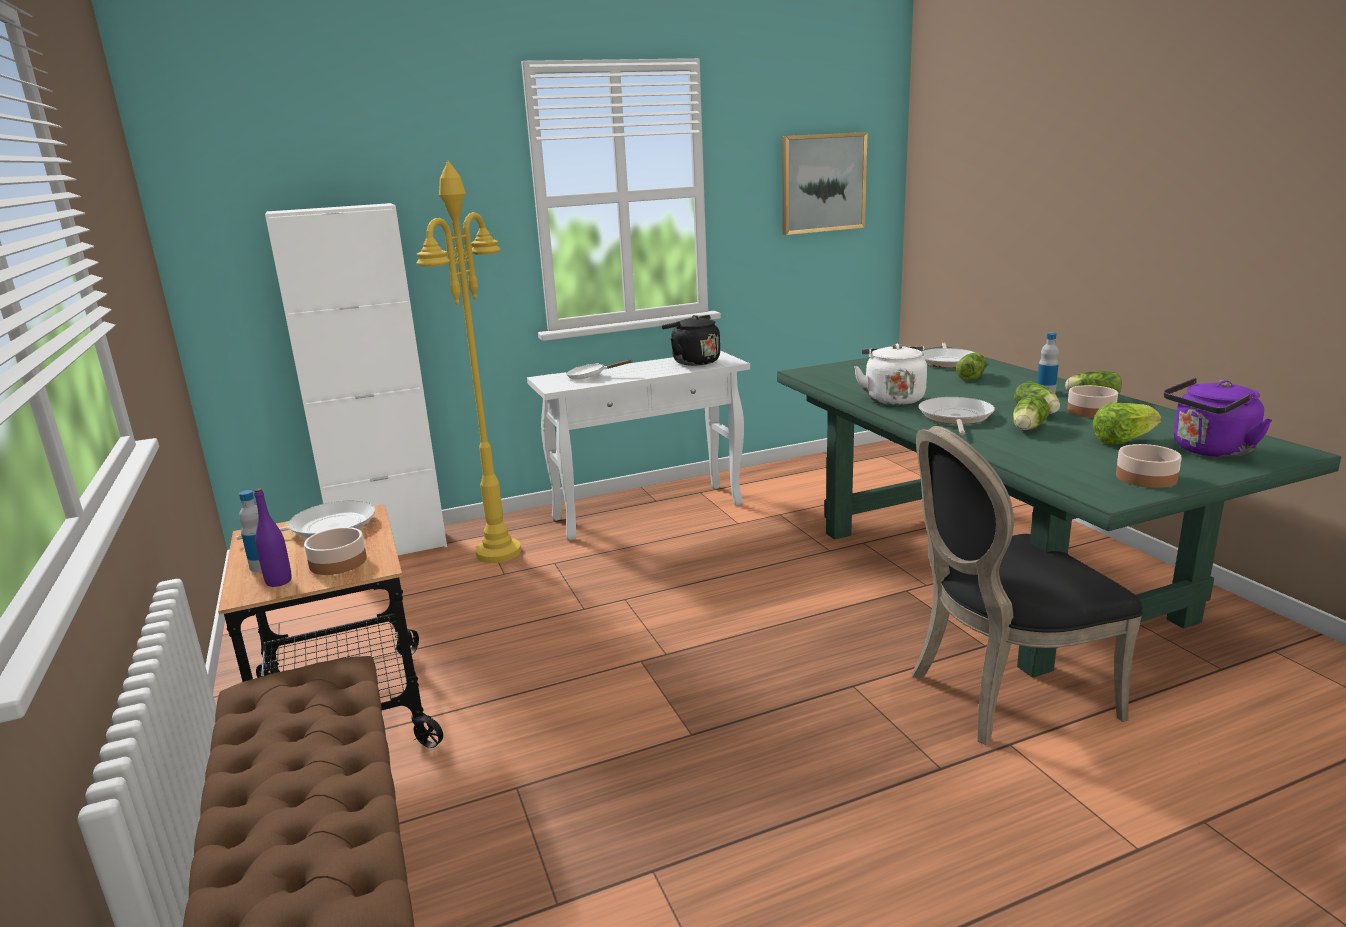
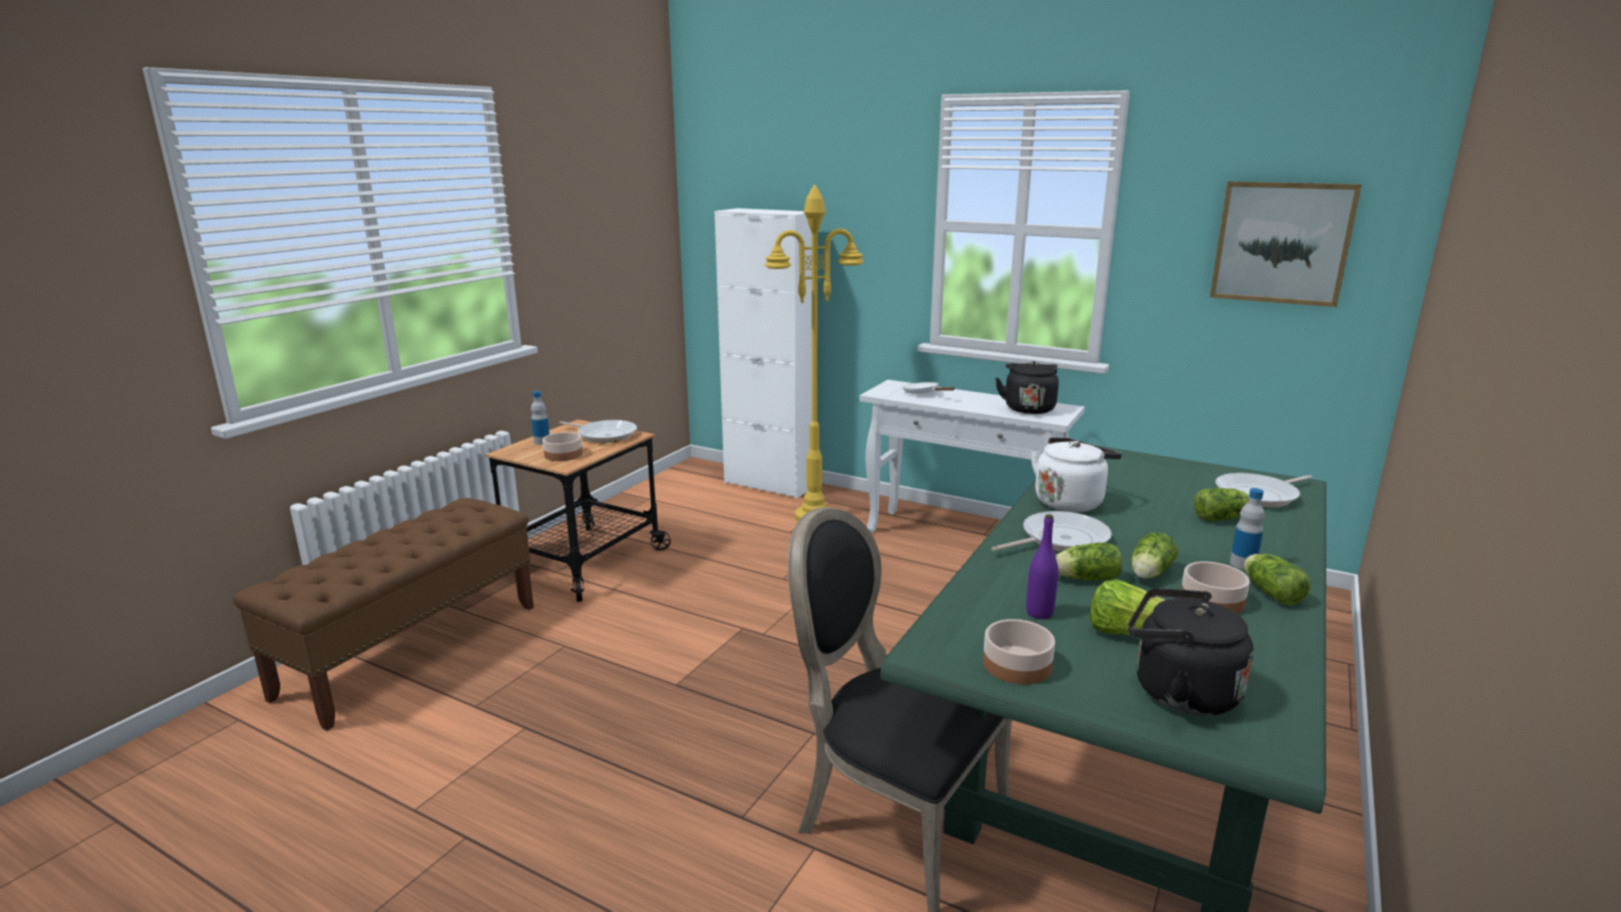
camera: 50 degrees right, 0 degrees up
purple bottle [254,488,292,587] -> purple bottle moved to [1026,514,1058,619]
purple kettle [1164,378,1272,458] -> black kettle [1128,588,1254,716]

